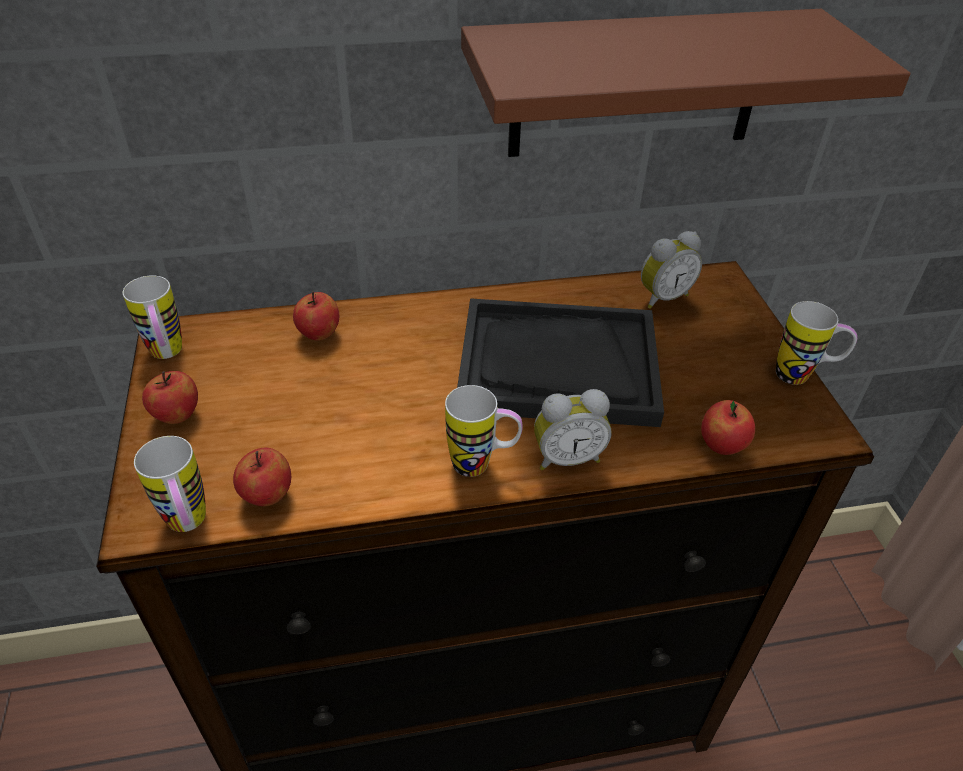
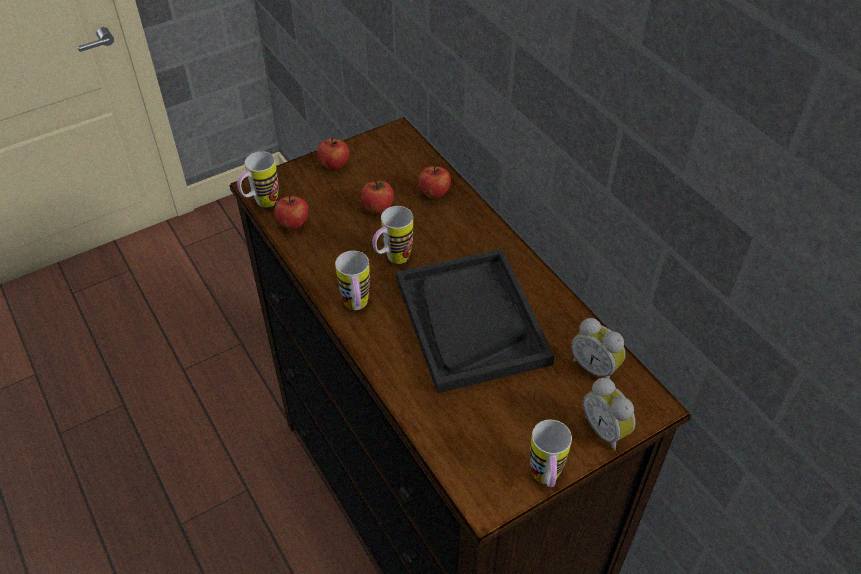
camera: 70 degrees right, 5 degrees up
mug [123,275,182,359] -> mug moved to [372,206,413,264]
brown shelf [461,9,911,157] -> none
alarm clock [534,389,612,470] -> alarm clock moved to [583,378,636,451]
apple [701,400,755,455] -> apple moved to [361,181,394,214]

